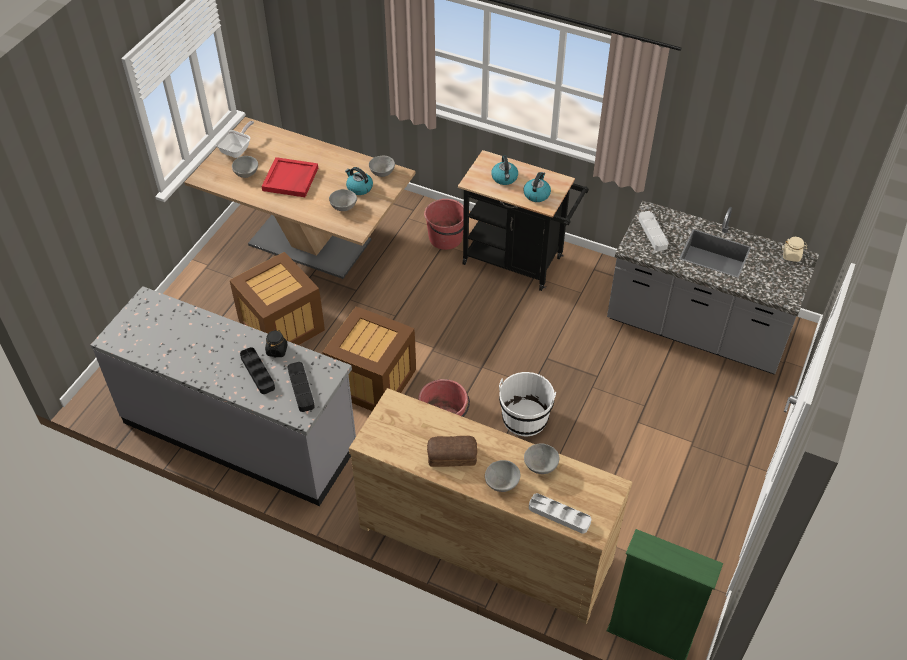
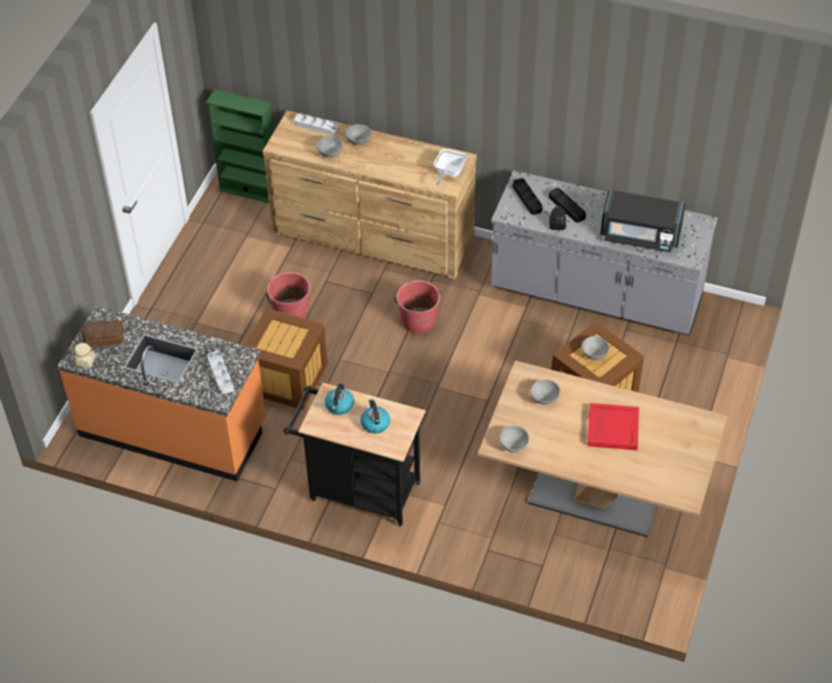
camera: 175 degrees right, 0 degrees up
frying pan [217,121,254,158] -> frying pan moved to [434,149,467,185]
grey bowl [232,156,258,178] -> grey bowl moved to [582,336,609,360]
crate [322,306,416,411] -> crate moved to [245,308,327,410]
kettle [345,167,373,195] -> none
red bucket [424,199,464,250] -> red bucket moved to [266,272,310,319]
bread [427,436,477,467] -> bread moved to [82,320,124,347]
white bucket [499,372,556,436] -> none
grey counter [607,200,819,374] -> orange counter [57,306,266,482]
none -> black microwave [600,190,686,252]

